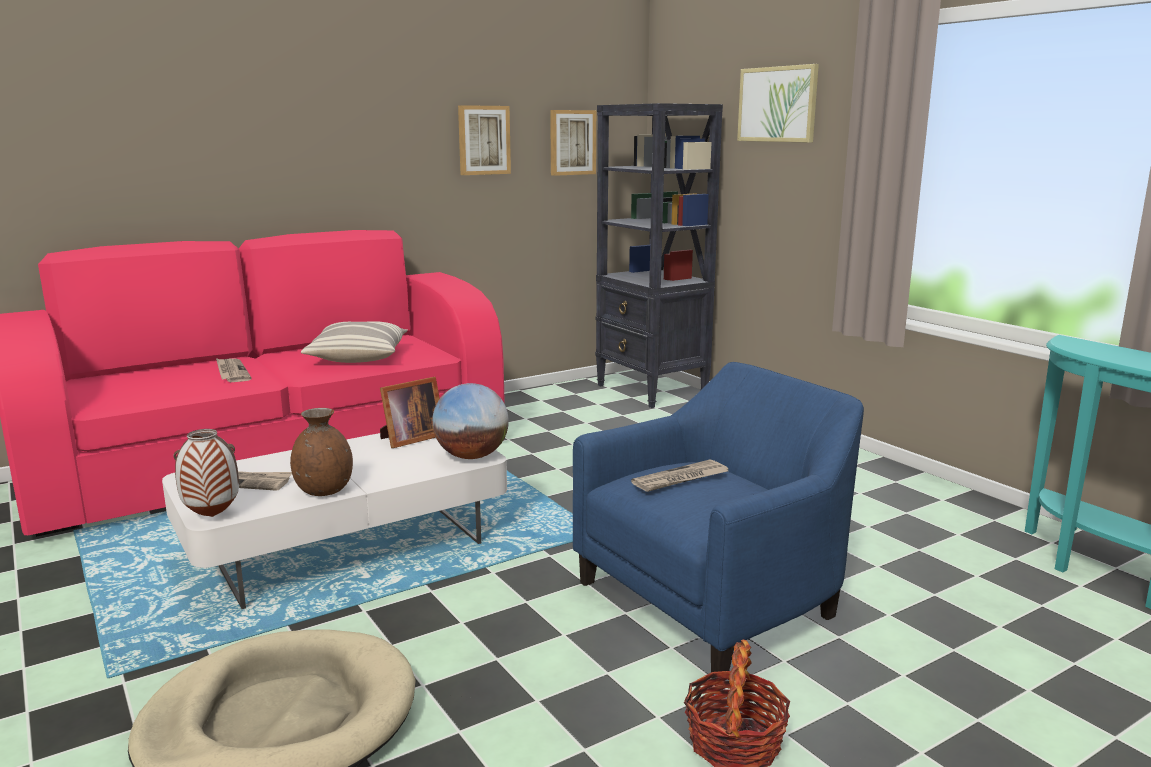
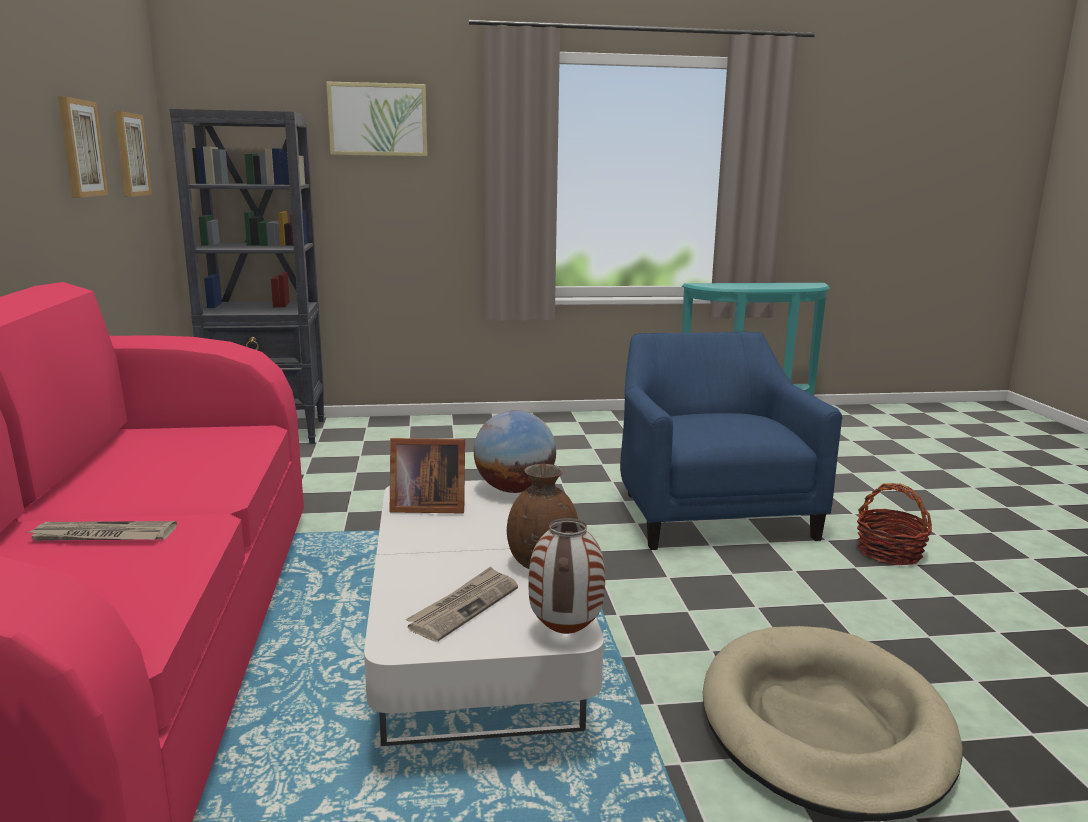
camera: 65 degrees left, 0 degrees up
pillow [301,321,408,363] -> none
picture frame [380,377,440,448] -> picture frame turned 105 degrees clockwise [390,438,465,514]
newspaper [631,459,728,492] -> none

